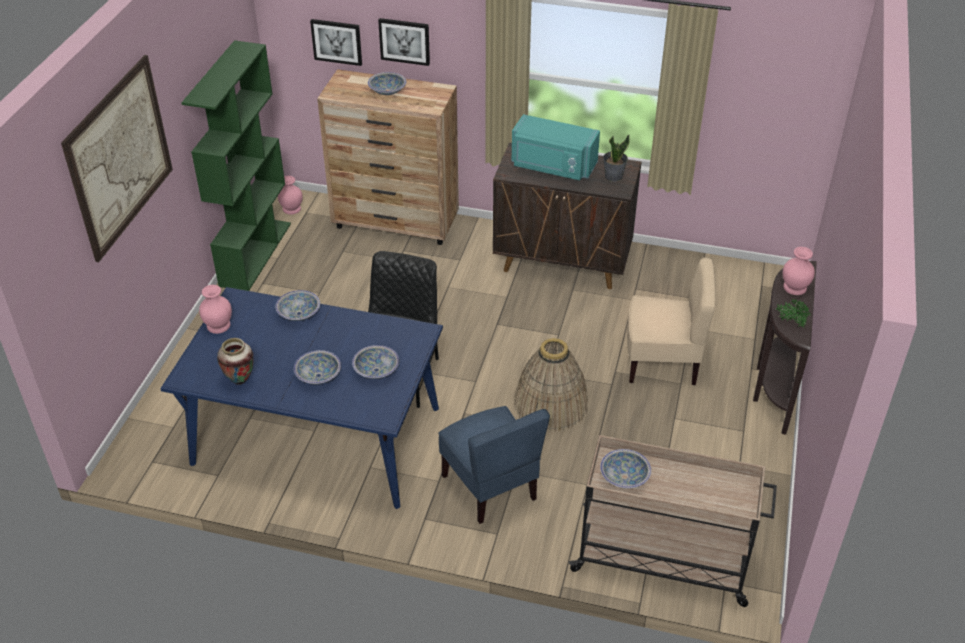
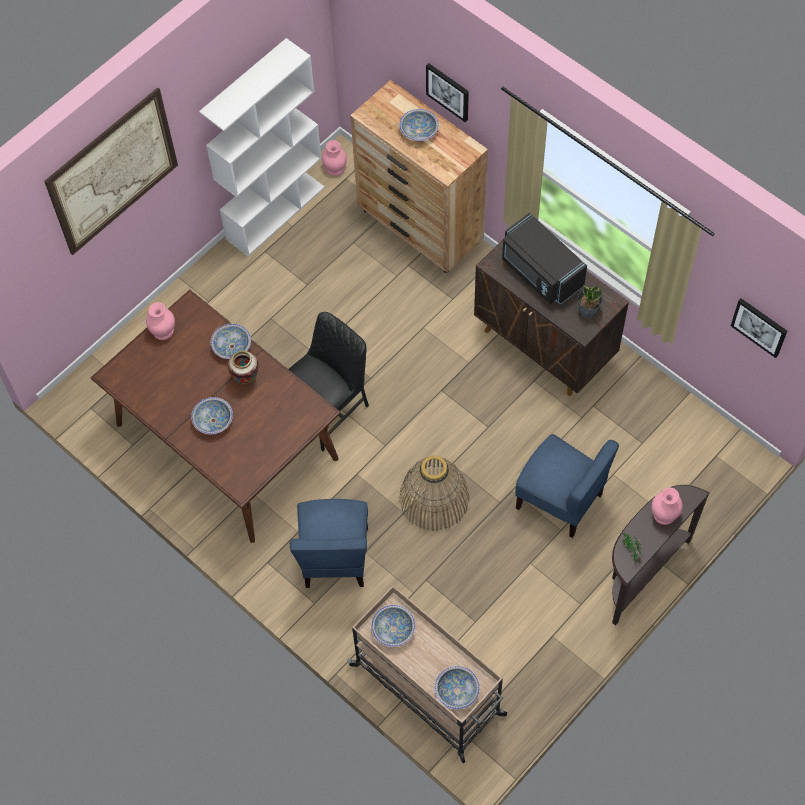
camera: 30 degrees right, 20 degrees up
blue dining table [160,287,443,509] -> brown dining table [91,289,341,543]
green bookcase [181,40,291,291] -> white bookcase [199,38,325,257]
vase [217,338,253,385] -> vase moved to [228,351,259,384]
picture [310,19,362,66] -> picture moved to [731,298,787,358]
bowl [352,345,399,379] -> bowl moved to [435,666,480,710]
turquoise microwave [511,114,600,180] -> black microwave [502,213,587,305]
beige chair [627,257,716,385] -> blue chair [515,434,619,538]

